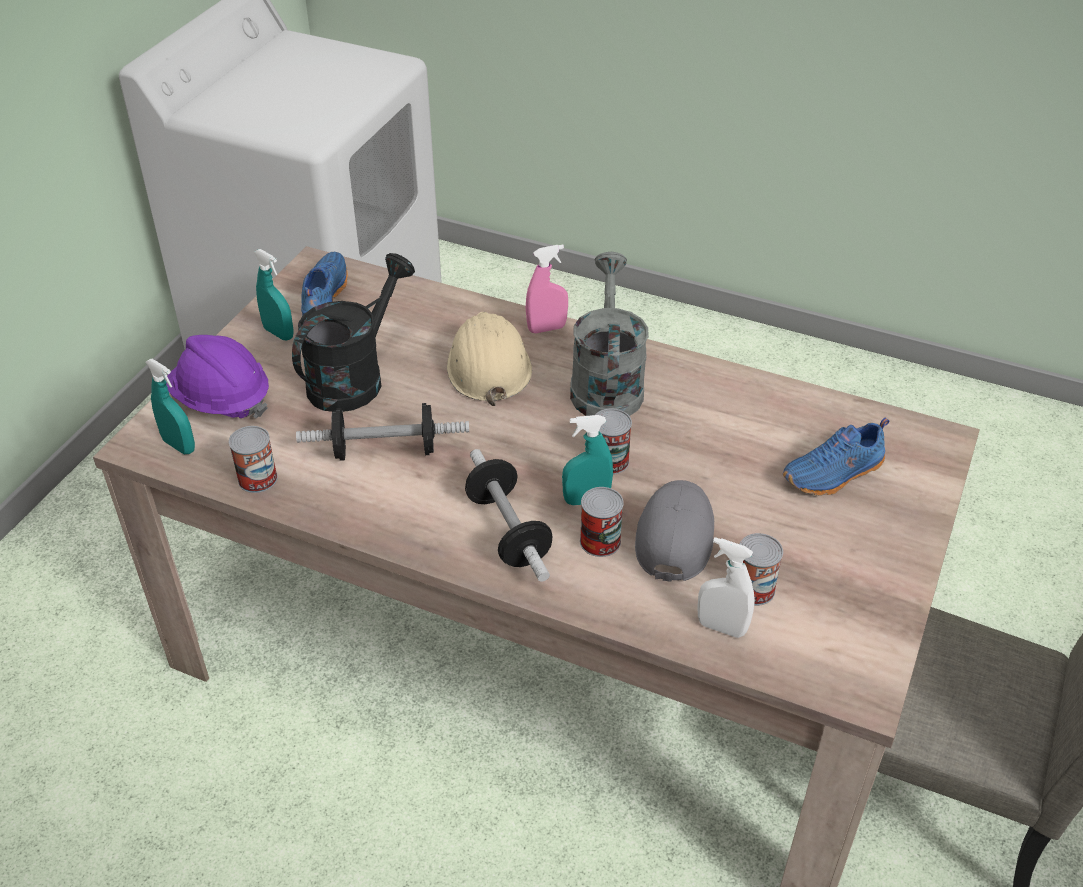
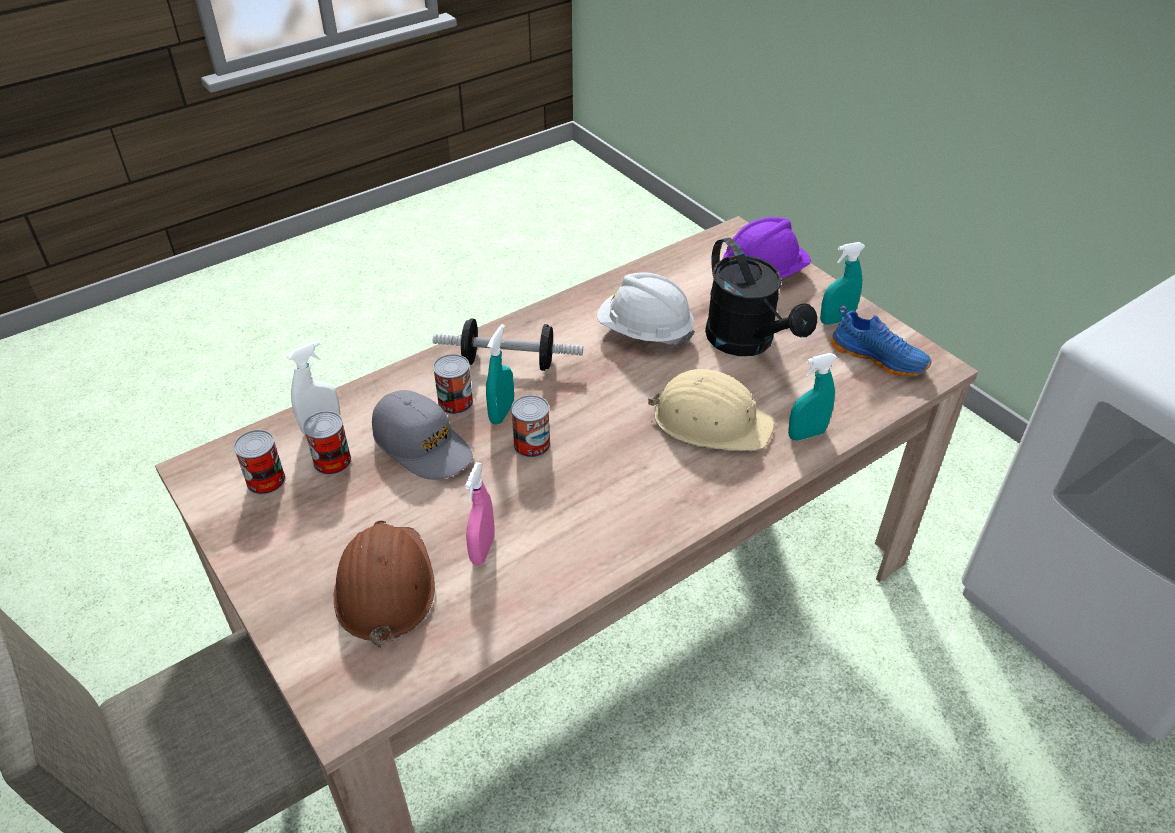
camera: 120 degrees right, 0 degrees up
turquoise spray bottle [146,359,195,454] -> turquoise spray bottle moved to [788,353,837,441]
can [229,426,278,493] -> can moved to [233,430,286,495]
dumbbell [296,403,469,461] -> white hard hat [597,272,695,345]
pink spray bottle [526,245,568,333] -> pink spray bottle moved to [465,462,495,565]
grey watering can [570,252,649,416] -> none
blue shoe [783,418,889,496] -> brown hard hat [334,521,435,648]

